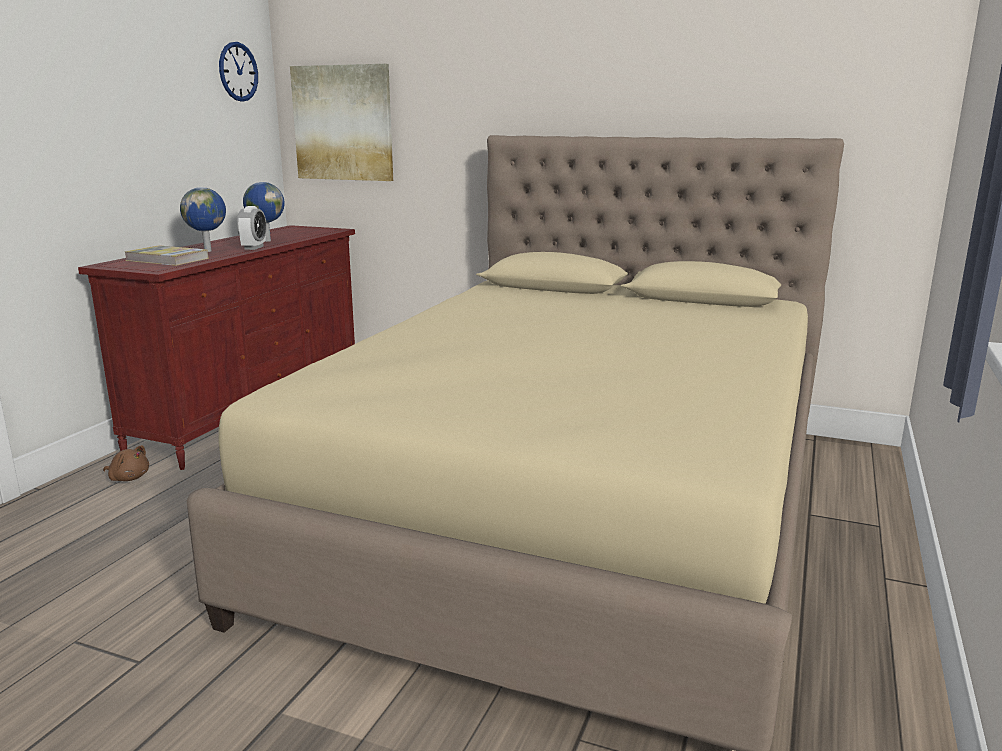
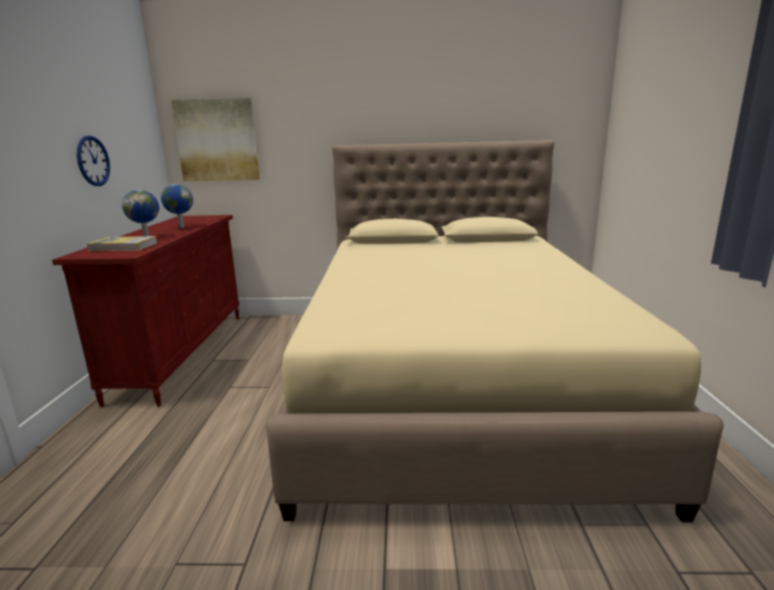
camera: 20 degrees left, 0 degrees up
brown plush toy [103,445,149,481] -> none
wall clock [219,42,258,102] -> wall clock moved to [77,135,110,186]
alarm clock [237,206,267,250] -> none

